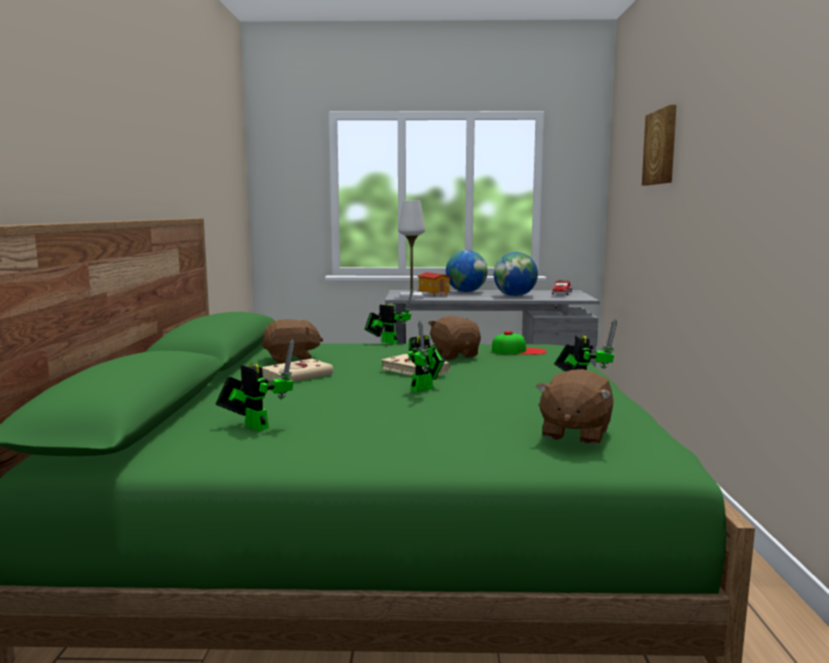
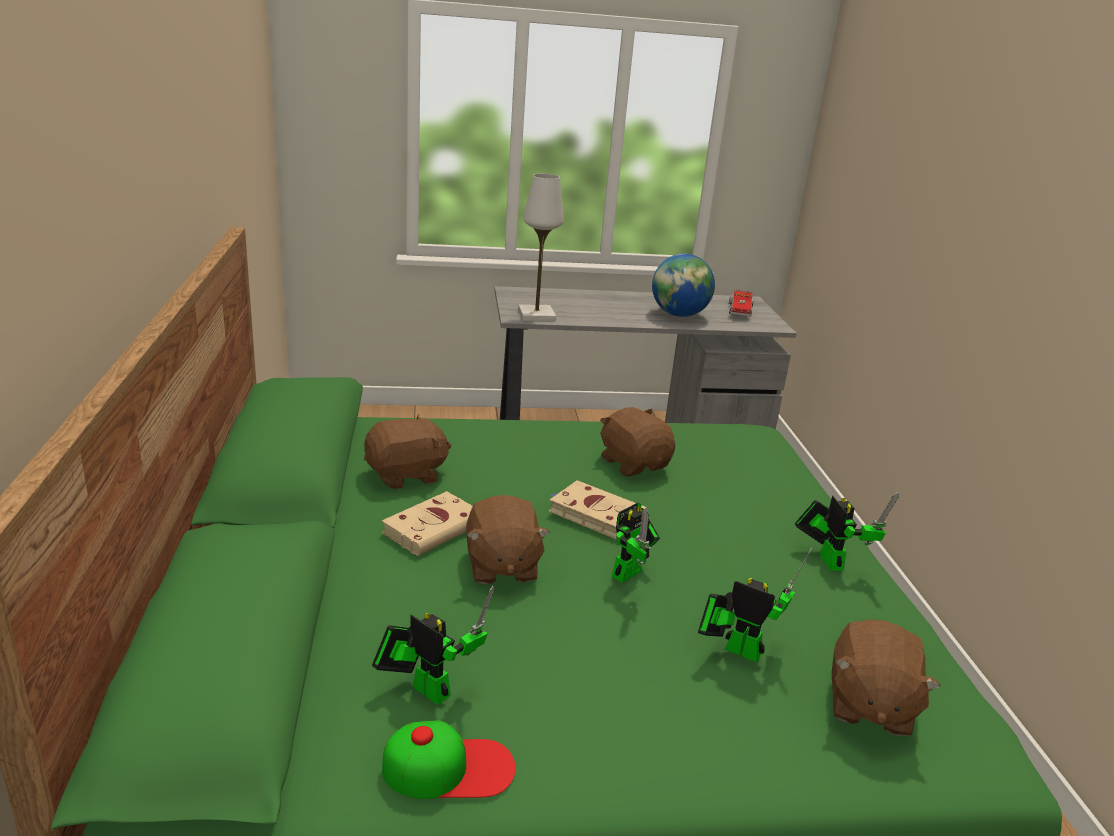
camera: 10 degrees left, 15 degrees up
toy robot [365,288,413,344] -> toy robot moved to [698,547,812,662]
toy house [417,272,452,296] -> none
globe [446,250,488,292] -> none
cap [492,331,547,355] -> cap moved to [382,720,516,799]
picture [642,105,677,185] -> none
none -> brown plush toy [466,495,550,584]

